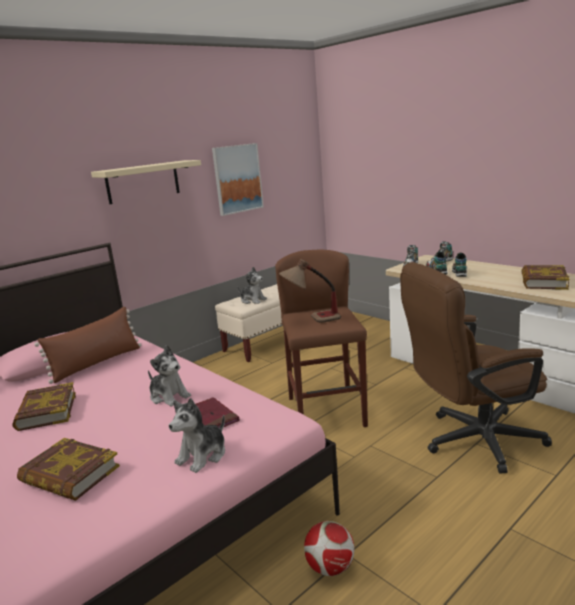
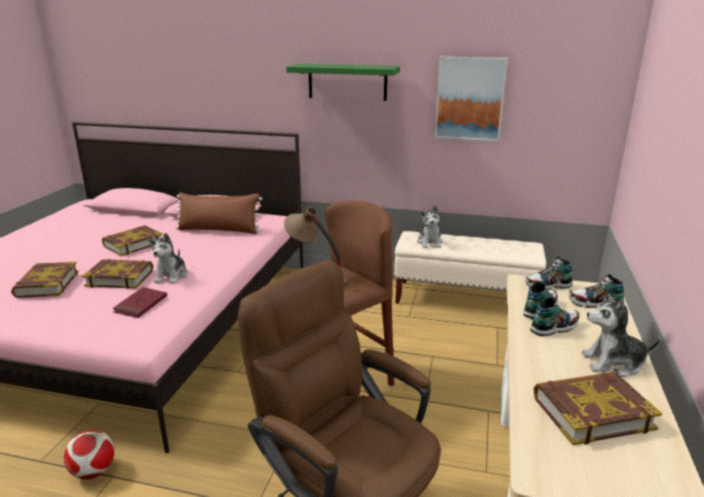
camera: 55 degrees right, 5 degrees up
beige shelf [91,160,201,204] -> green shelf [286,64,400,101]
plush toy [169,398,225,473] -> plush toy moved to [582,294,660,377]
none -> book [82,259,153,289]

